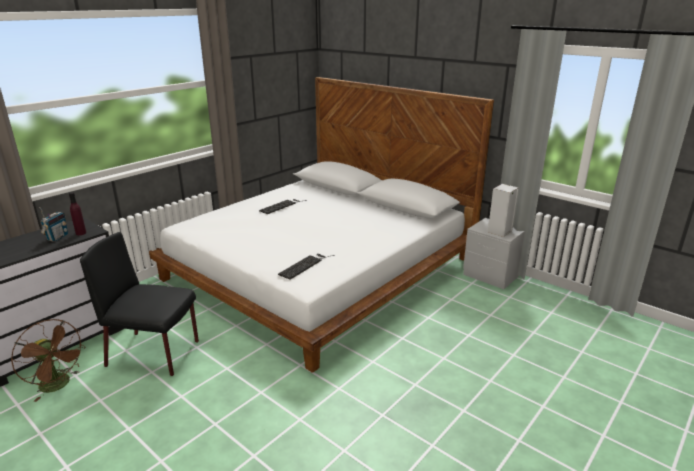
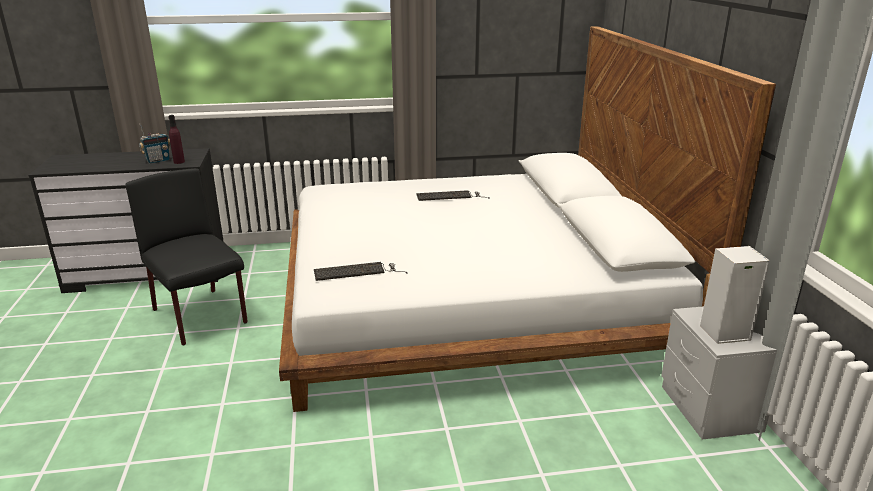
camera: 40 degrees right, 0 degrees up
brown fan [11,319,86,402] -> none

